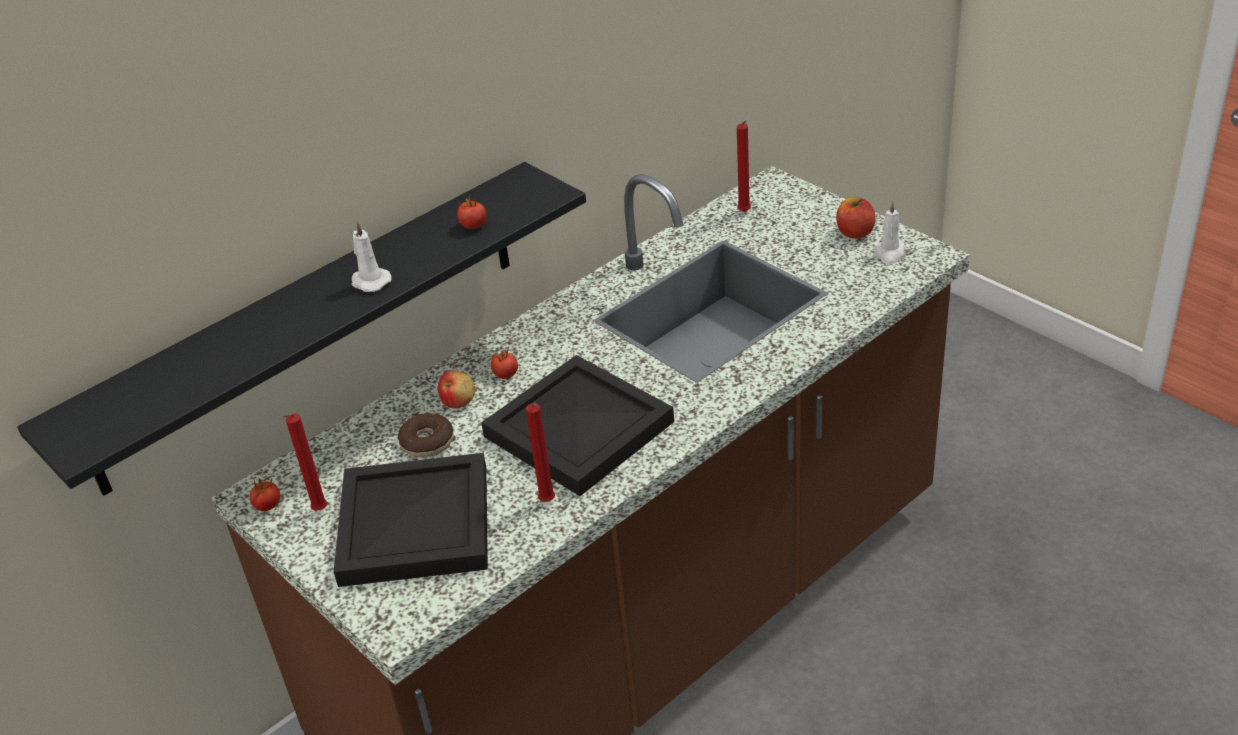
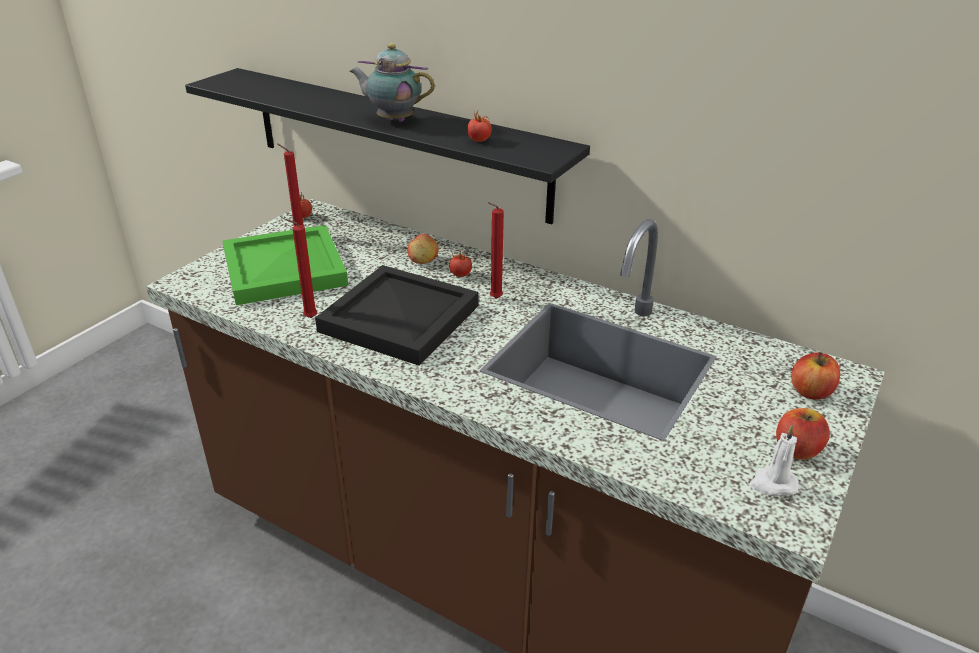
camera: 70 degrees right, 5 degrees down
black tray [334,453,488,587] -> green tray [222,225,348,305]
white candle [352,221,392,292] -> teapot [350,43,435,122]
donut [398,413,454,457] -> none
red candle [737,121,751,212] -> red candle moved to [488,202,504,299]
none -> apple [791,352,840,400]

